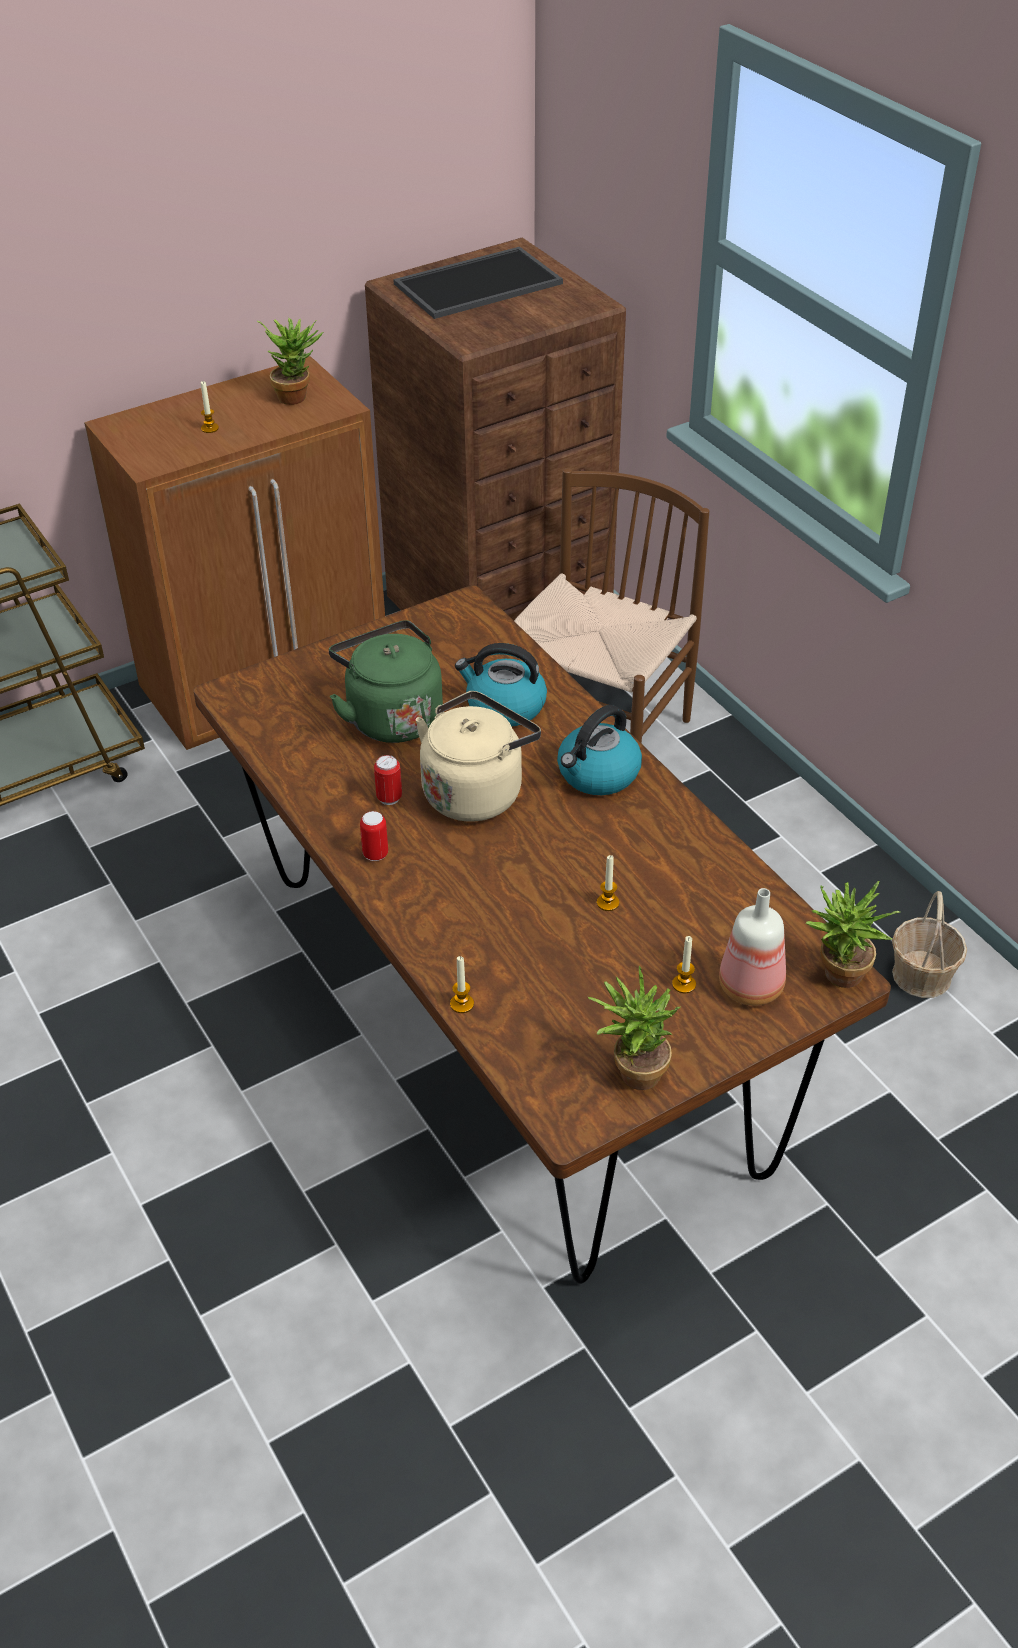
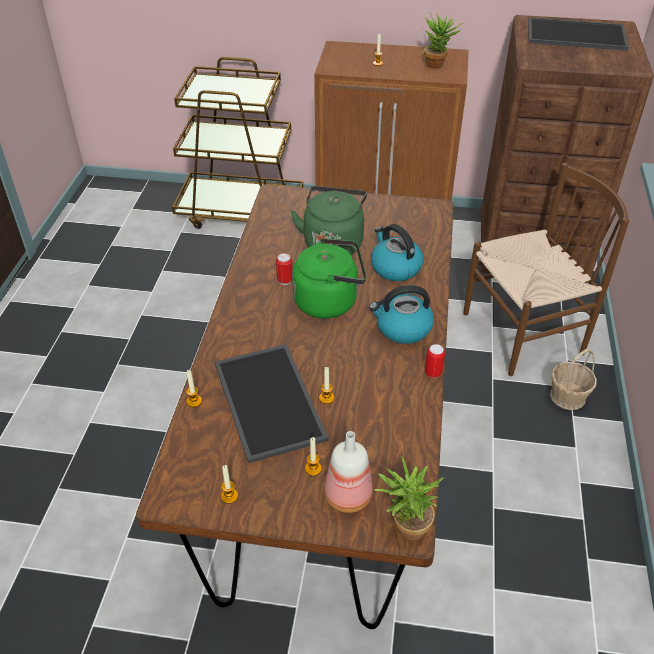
camera: 40 degrees right, 0 degrees up
can [360,811,388,861] -> can moved to [425,344,445,378]
beige kettle [415,691,541,822] -> green kettle [292,238,366,319]
potted plant [588,965,681,1090] -> candle [221,465,238,504]
basket [892,891,967,998] -> basket moved to [550,349,597,410]
none -> tray [215,344,328,463]

